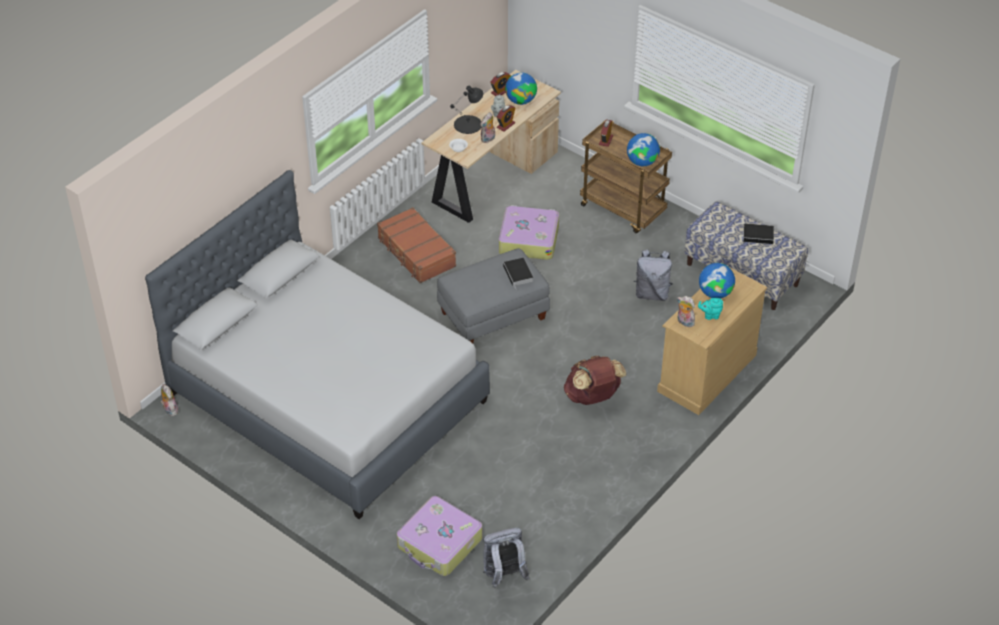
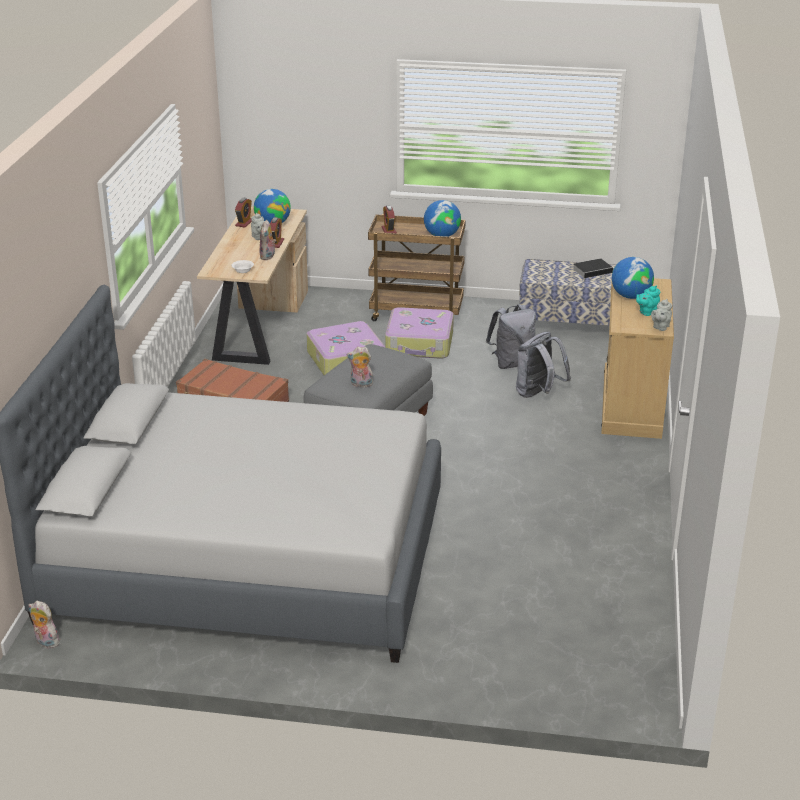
camera: 30 degrees left, 15 degrees down
suitcase [397,496,482,576] -> suitcase moved to [385,307,454,359]
black table lamp [450,86,483,134] -> none
grey backpack [483,528,530,588] -> grey backpack moved to [516,332,571,398]
book [503,258,533,289] -> none
brown backpack [564,356,626,405] -> none
plush toy [677,296,695,327] -> plush toy moved to [347,347,373,387]
none -> grey teapot [651,299,672,331]

